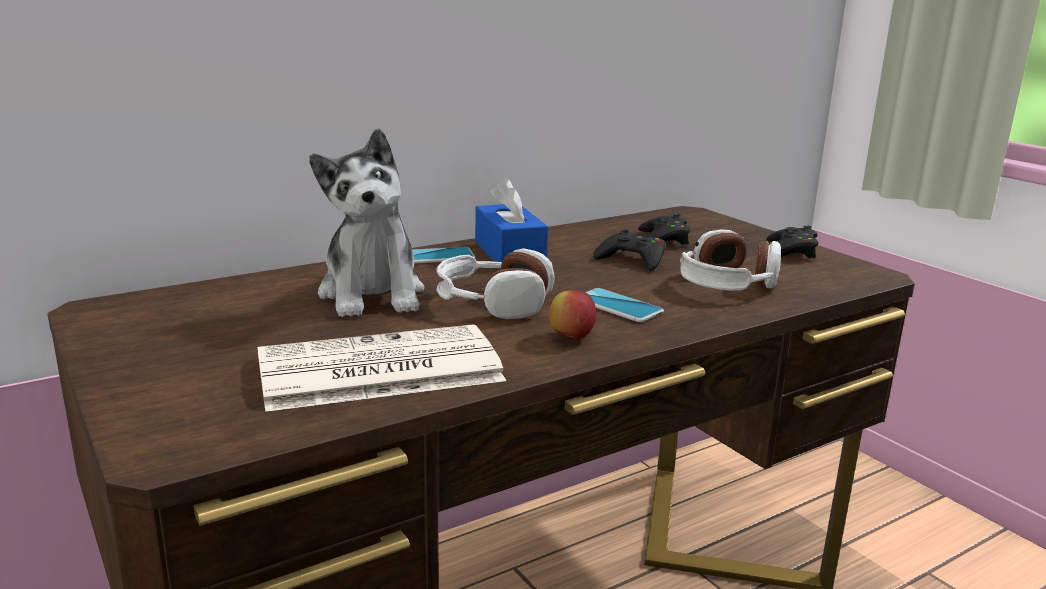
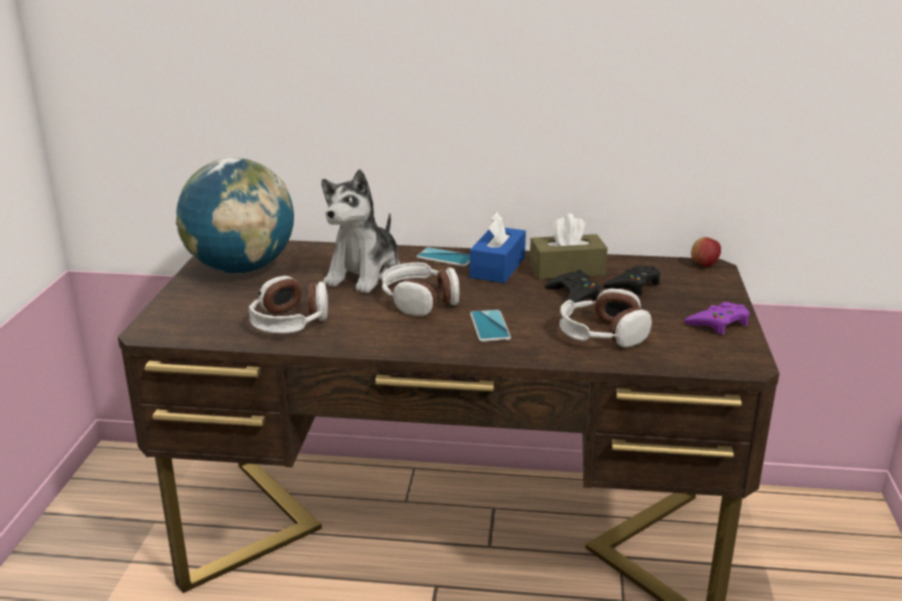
camera: 40 degrees right, 5 degrees up
newspaper [257,324,506,412] -> headphones [248,276,328,334]
apple [549,290,596,339] -> apple moved to [691,237,721,267]
black game controller [766,225,818,258] -> purple game controller [684,302,750,335]
none -> globe [176,158,294,273]
none -> brown tissue box [530,214,608,280]

